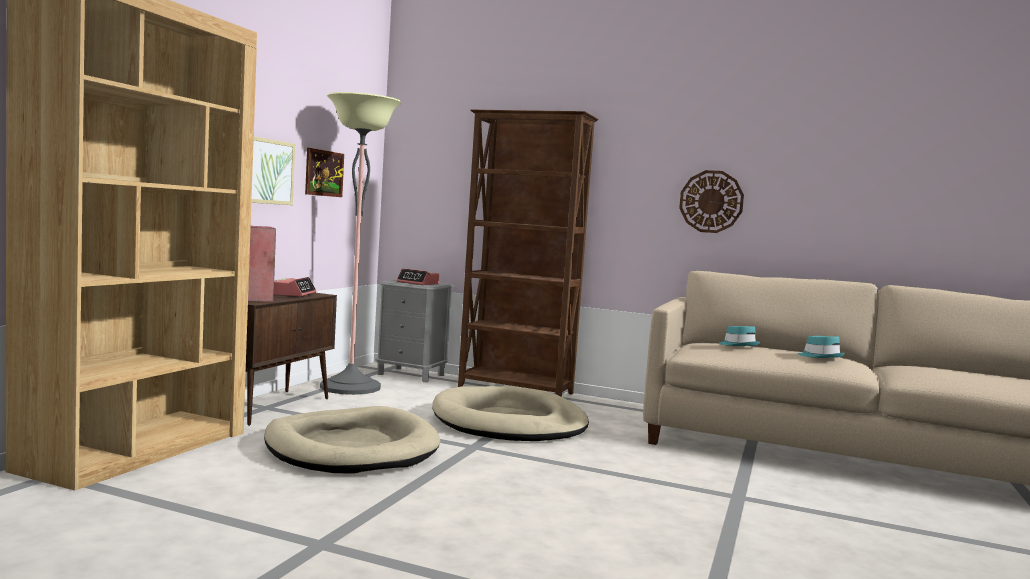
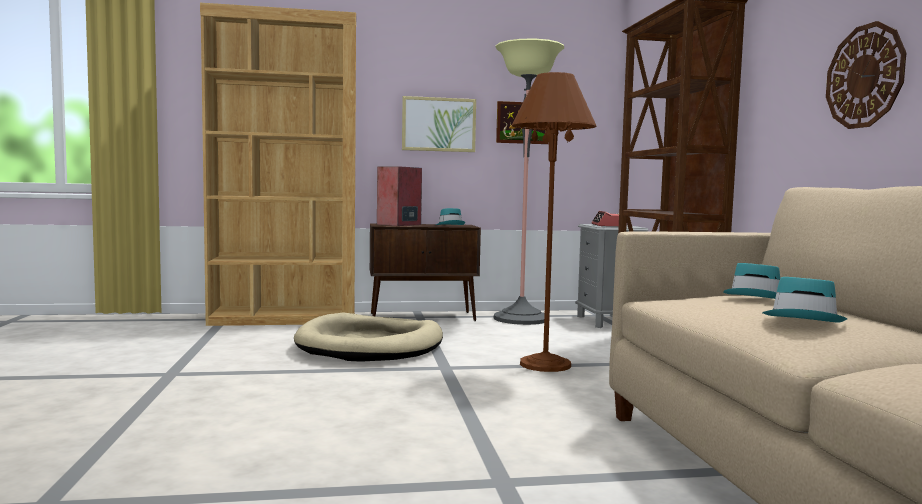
camera: 60 degrees right, 0 degrees up
alarm clock [274,277,316,297] -> turquoise hat [436,208,465,225]
beige dog bed [433,386,589,441] -> brown floor lamp [511,72,596,372]

